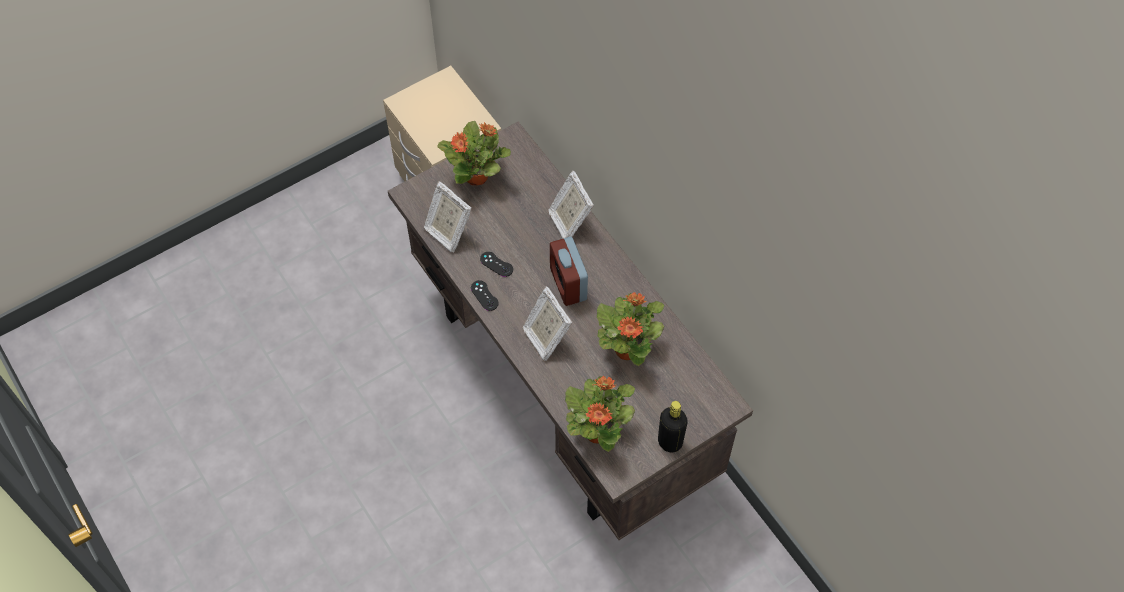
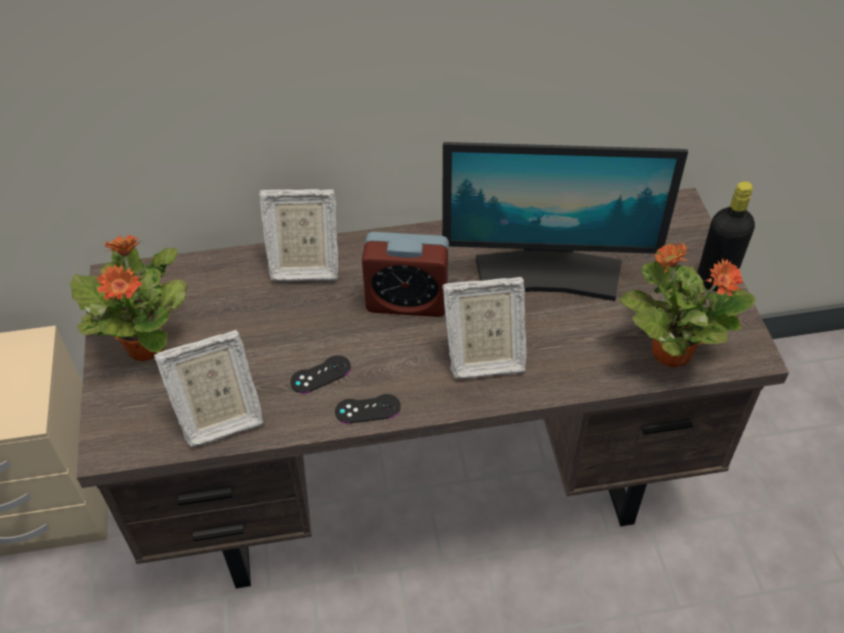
camera: 65 degrees left, 10 degrees down
potted plant [597,292,664,366] -> monitor [442,142,688,301]

